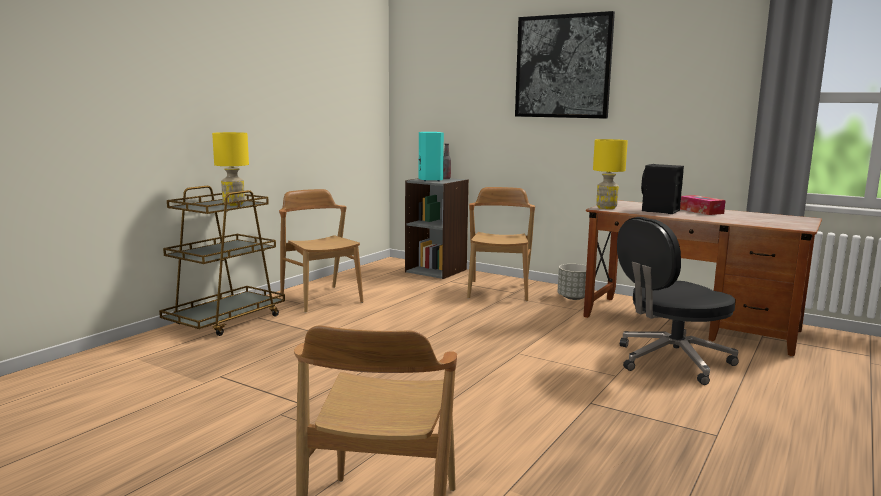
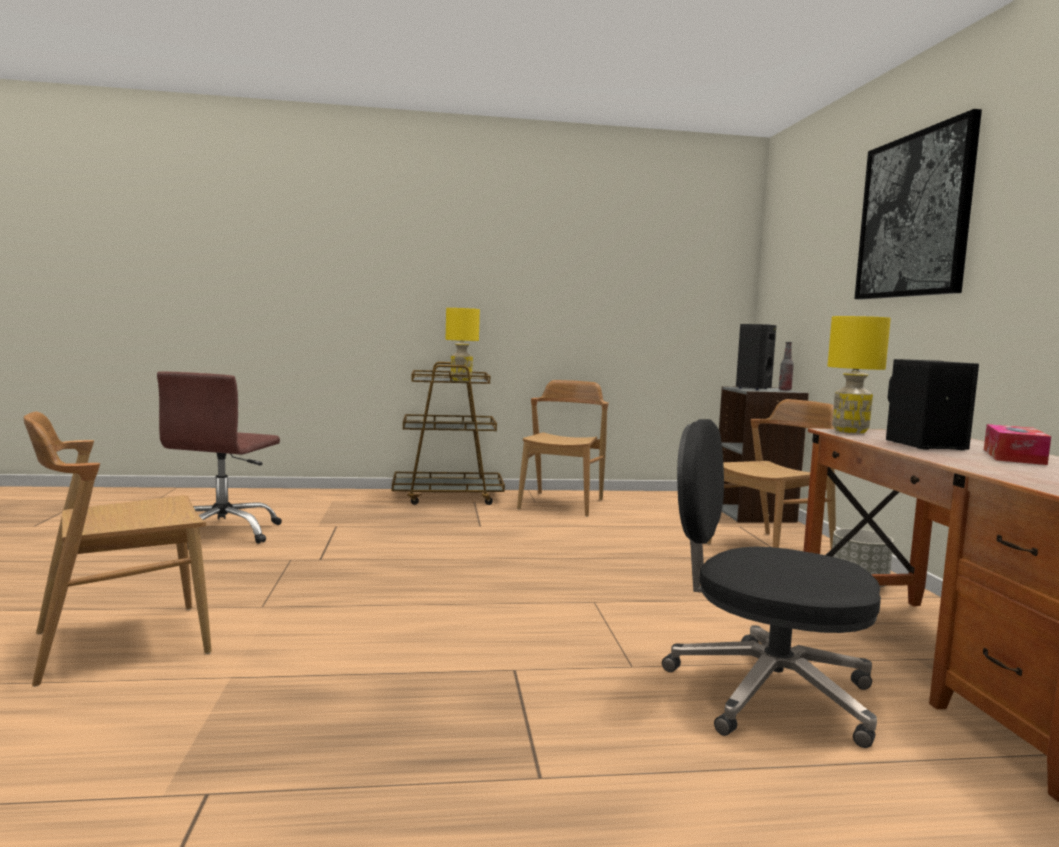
camera: 50 degrees right, 5 degrees down
turquoise speaker [419,132,444,181] -> black speaker [736,324,776,390]
none -> brown office chair [157,372,282,545]

